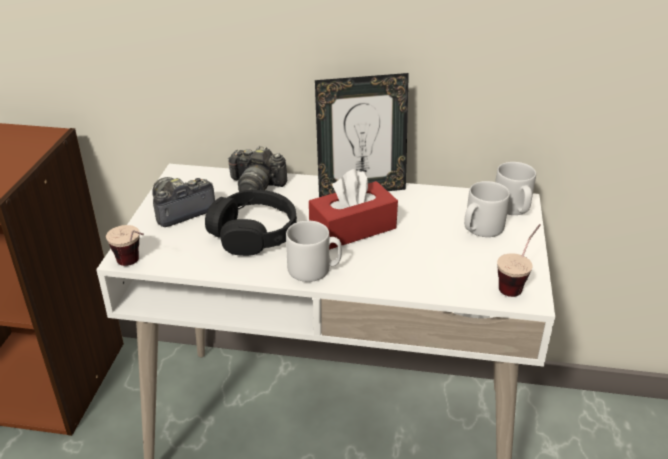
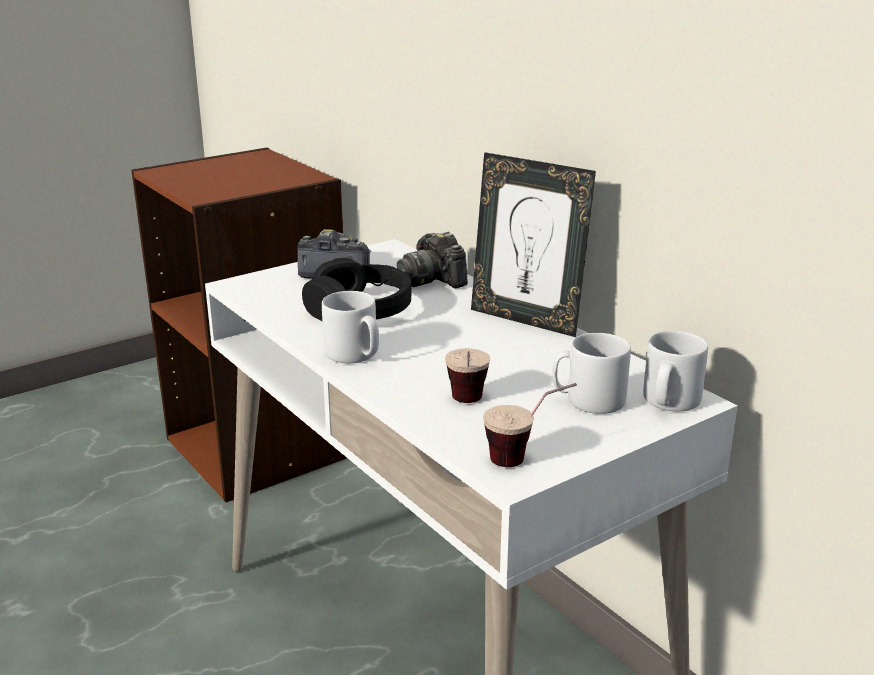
camera: 45 degrees right, 10 degrees down
cup [106,225,144,266] -> cup moved to [445,348,490,403]
red tissue box [309,169,398,250] -> none

